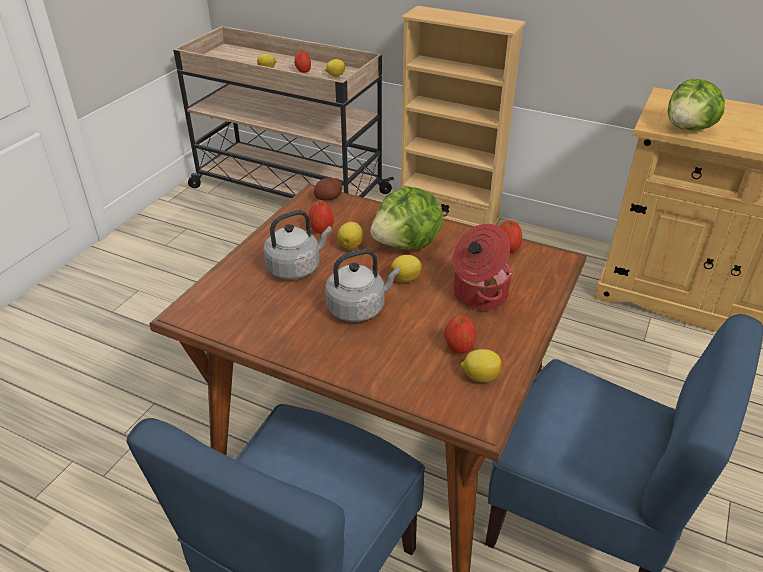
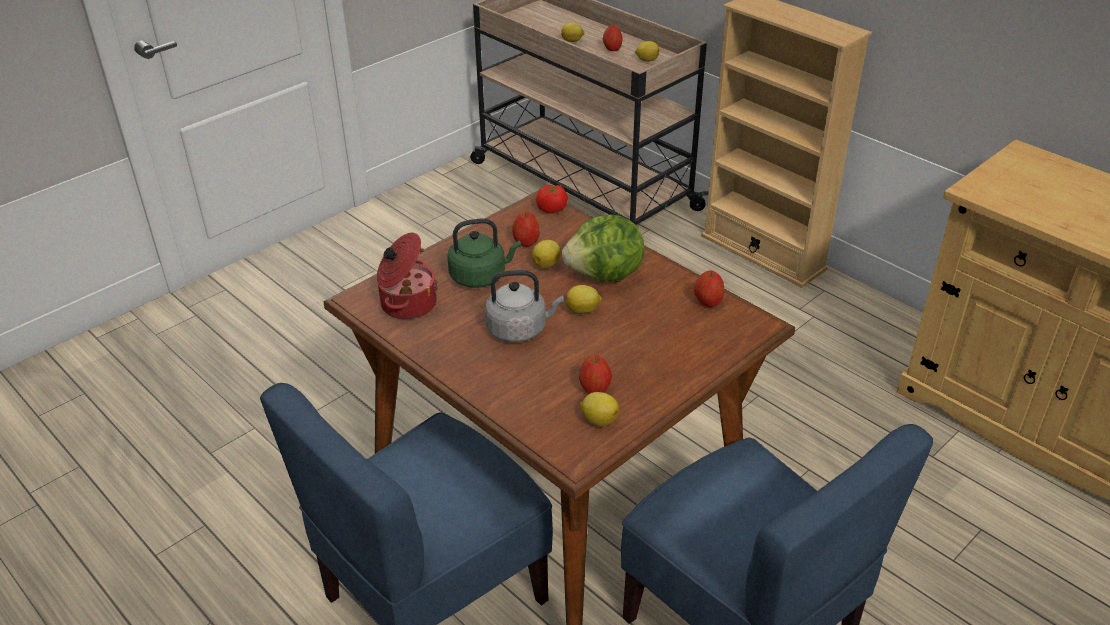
camera: 20 degrees right, 0 degrees up
grey kettle [263,210,332,280] -> green kettle [448,218,521,288]
potato [314,178,342,200] -> tomato [536,184,568,214]
cooking pot [453,224,512,310] -> cooking pot moved to [377,233,438,319]
lettuce [668,79,725,131] -> none

